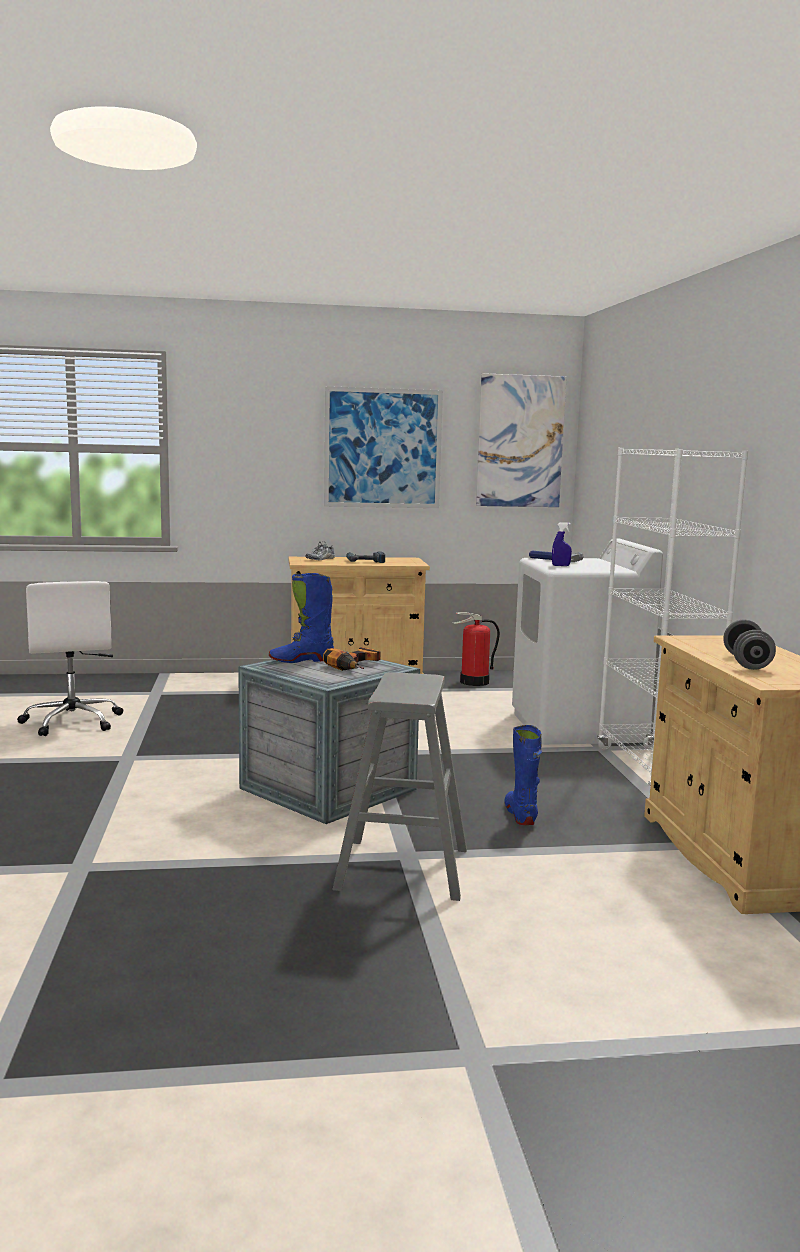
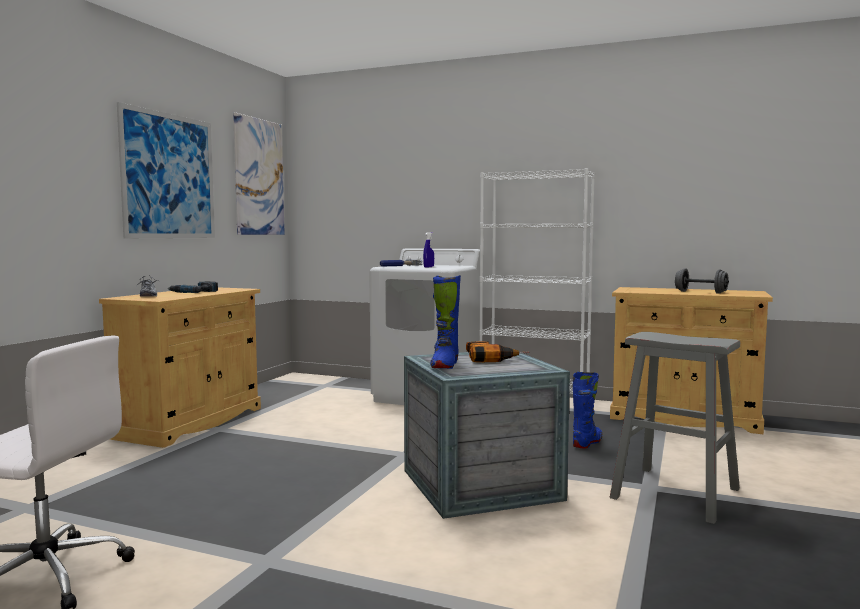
camera: 60 degrees left, 5 degrees down
fire extinguisher [454,612,500,686] -> none
blue boot [504,725,542,825] -> blue boot turned 105 degrees clockwise [573,372,603,449]

